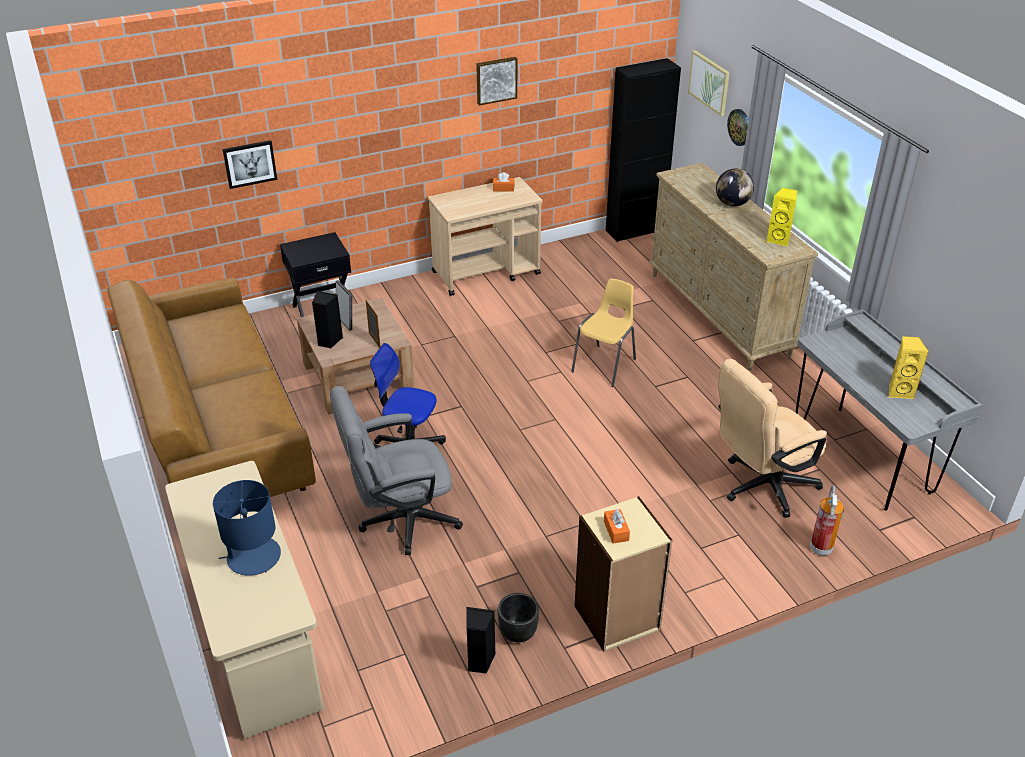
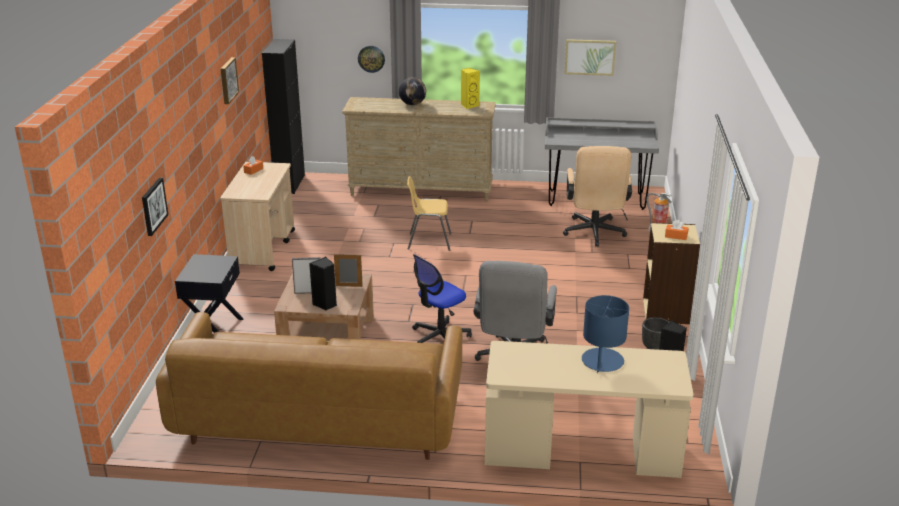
camera: 60 degrees left, 10 degrees down
yellow chair [571,278,636,387] -> yellow chair turned 60 degrees counterclockwise [407,176,451,251]
picture [688,50,730,116] -> picture moved to [564,39,616,76]
yellow speaker [889,336,929,399] -> none

